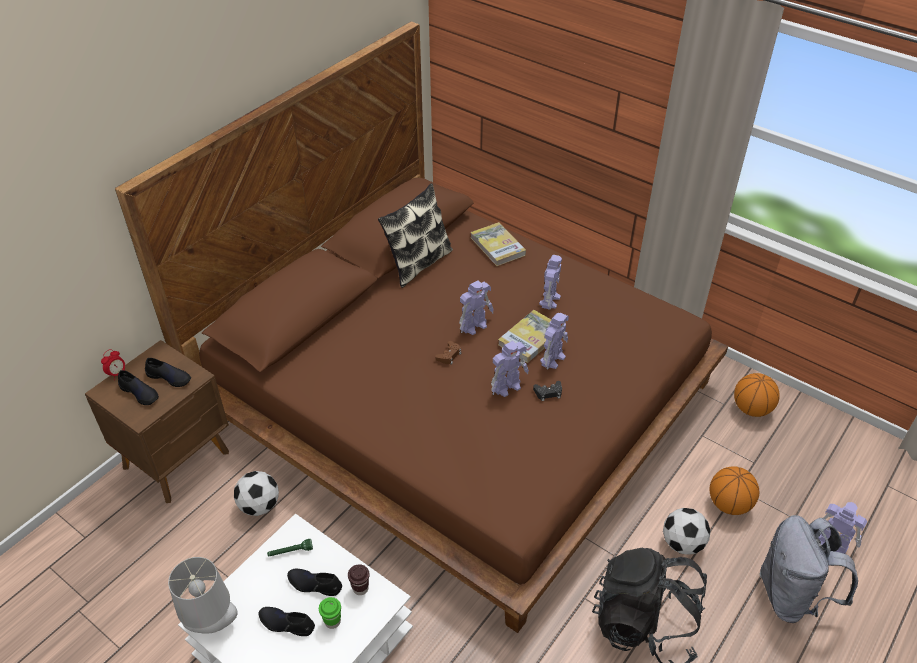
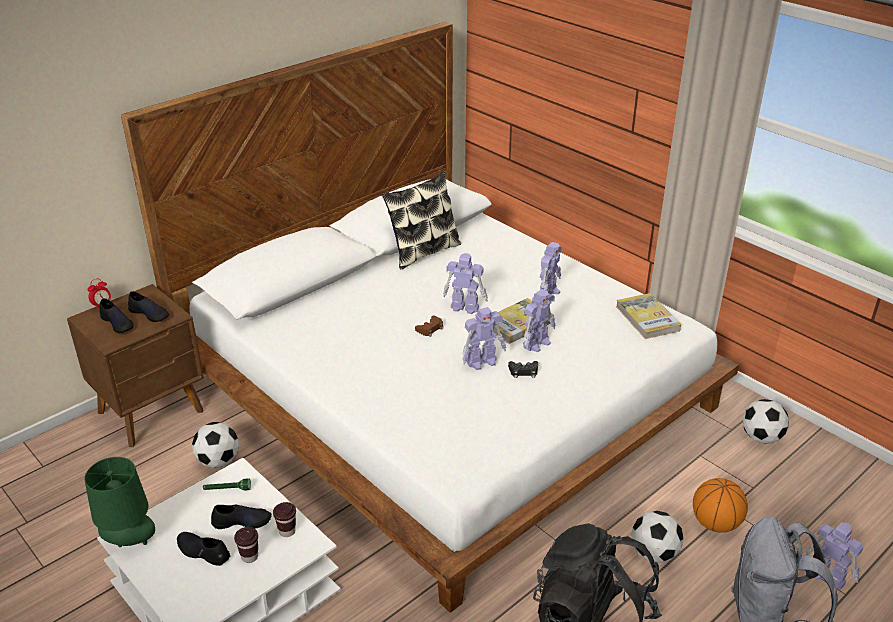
camera: 10 degrees right, 10 degrees down
brown bed [115,21,728,633] -> white bed [121,22,739,613]
grey table lamp [168,557,238,634] -> green table lamp [84,457,155,547]
black shoe [287,569,342,596] -> black shoe turned 150 degrees clockwise [211,505,272,529]
green cup [319,597,341,629] -> brown cup [234,527,258,563]
toy robot [459,280,494,335] -> toy robot turned 135 degrees counterclockwise [443,253,488,314]
book [470,222,526,266] -> book moved to [616,293,681,339]
basketball [734,373,780,417] -> football [743,399,789,443]

